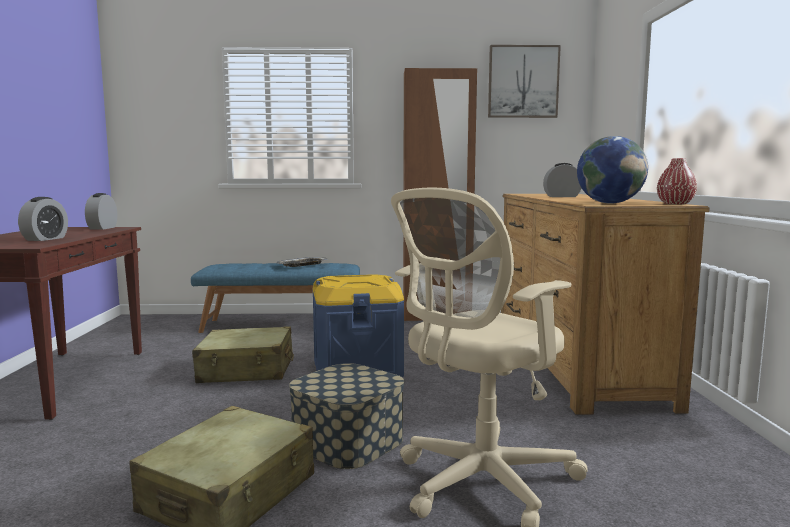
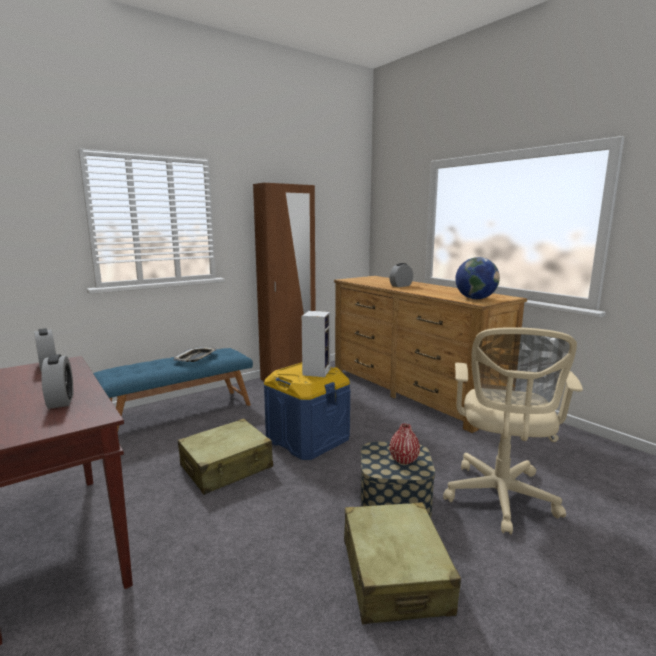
camera: 35 degrees left, 5 degrees up
picture [488,45,561,118] -> none
red vase [657,158,697,205] -> red vase moved to [389,424,420,464]
none -> speaker [302,311,331,377]

